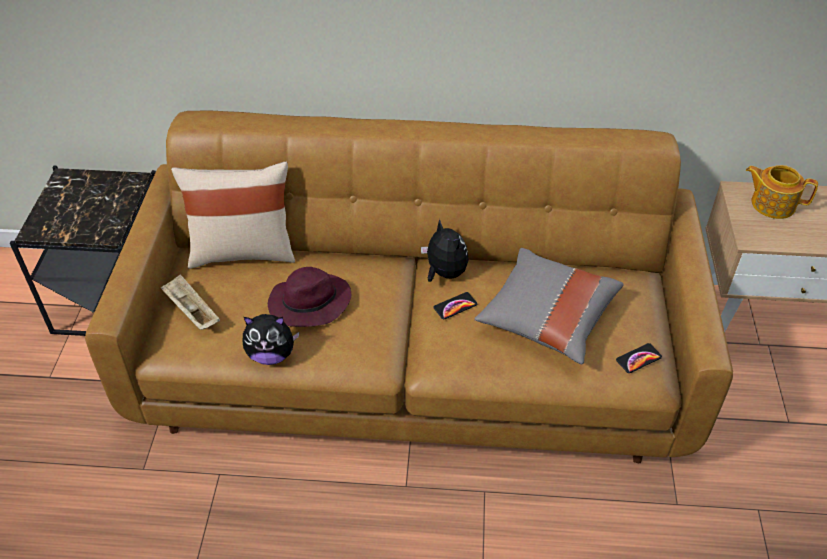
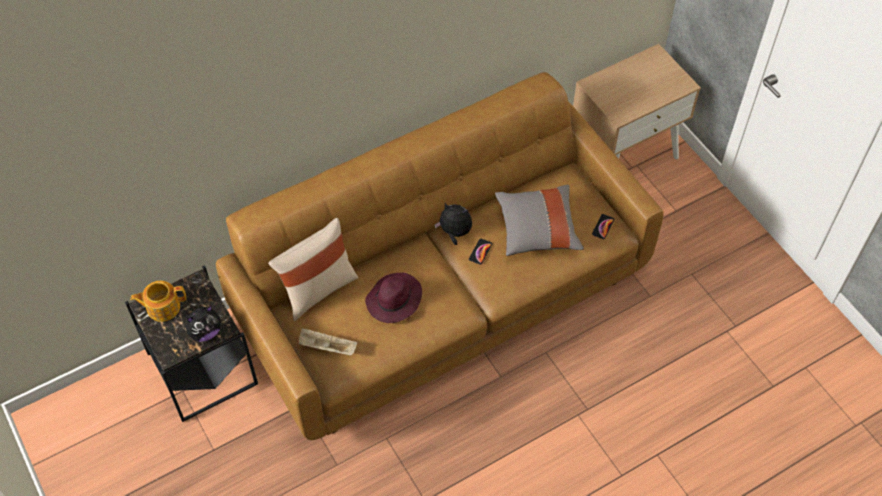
camera: 35 degrees left, 10 degrees up
plush toy [243,314,300,365] -> plush toy moved to [185,306,221,342]
teapot [746,165,818,219] -> teapot moved to [130,281,186,322]

